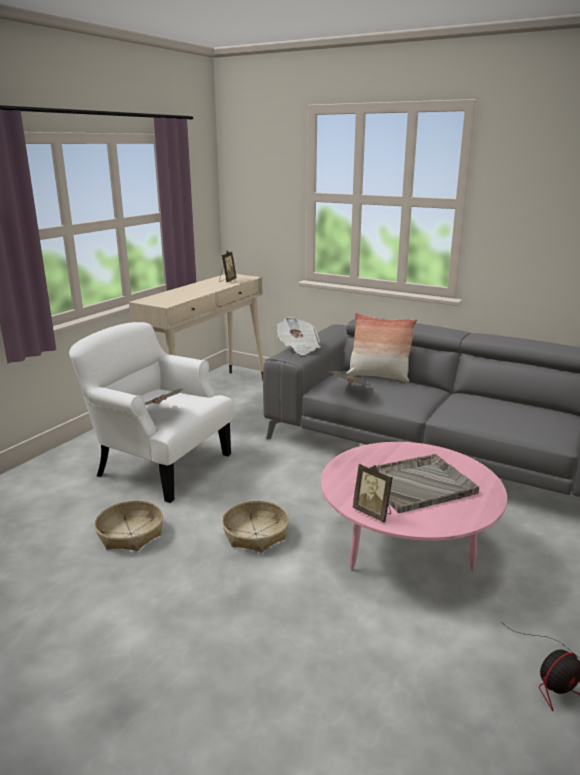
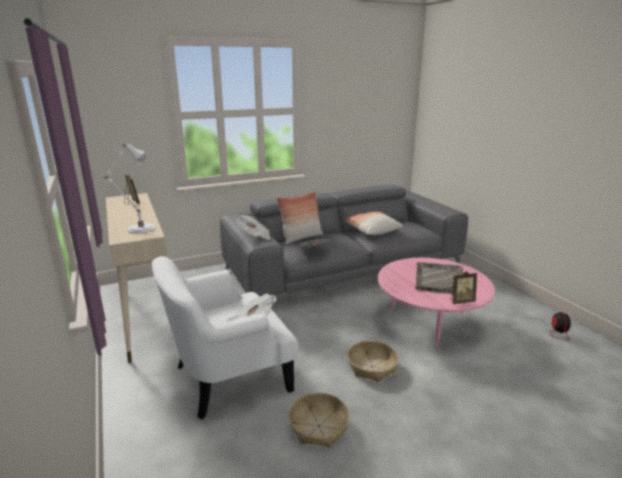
camera: 55 degrees left, 0 degrees up
none -> white table lamp [105,144,155,234]
none -> pillow [343,211,404,235]

